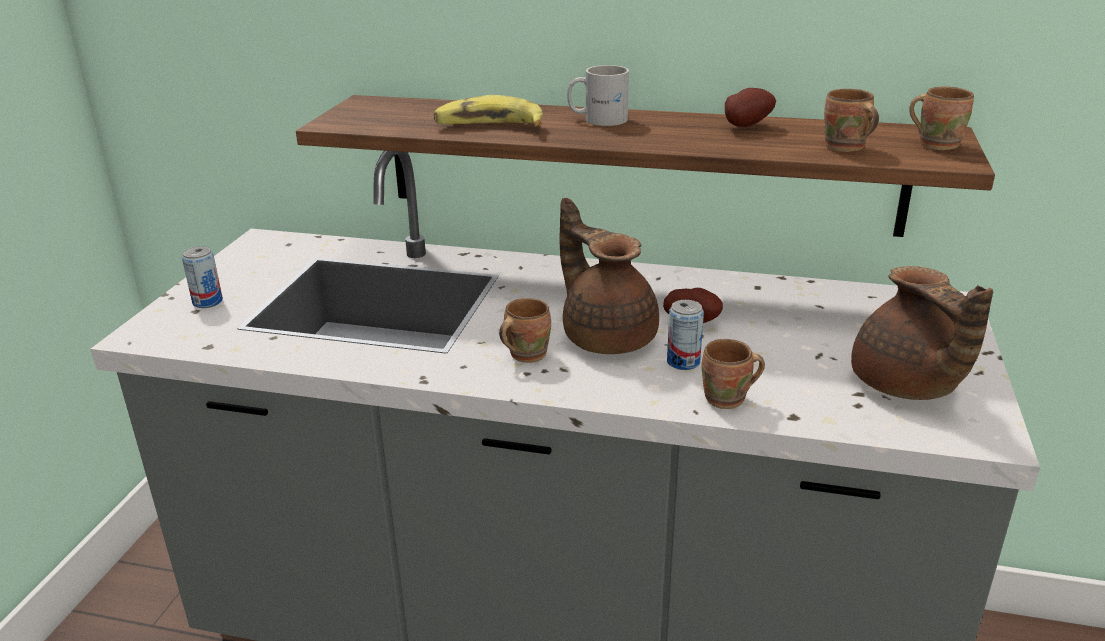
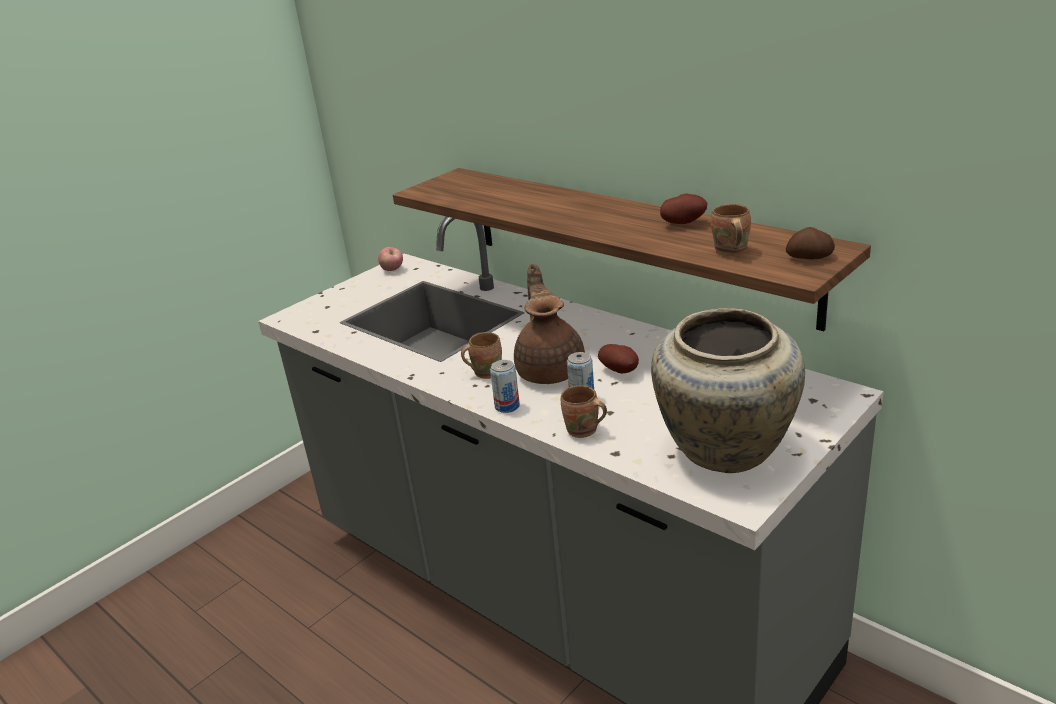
camera: 30 degrees right, 0 degrees up
can [182,246,223,308] -> can moved to [490,360,520,413]
banana [433,95,543,126] -> none
white mug [567,65,629,126] -> none
brown teapot [851,266,993,400] -> beige vase [651,308,805,473]
brown mug [909,86,974,151] -> potato [786,227,835,259]
none -> apple [378,247,403,271]

